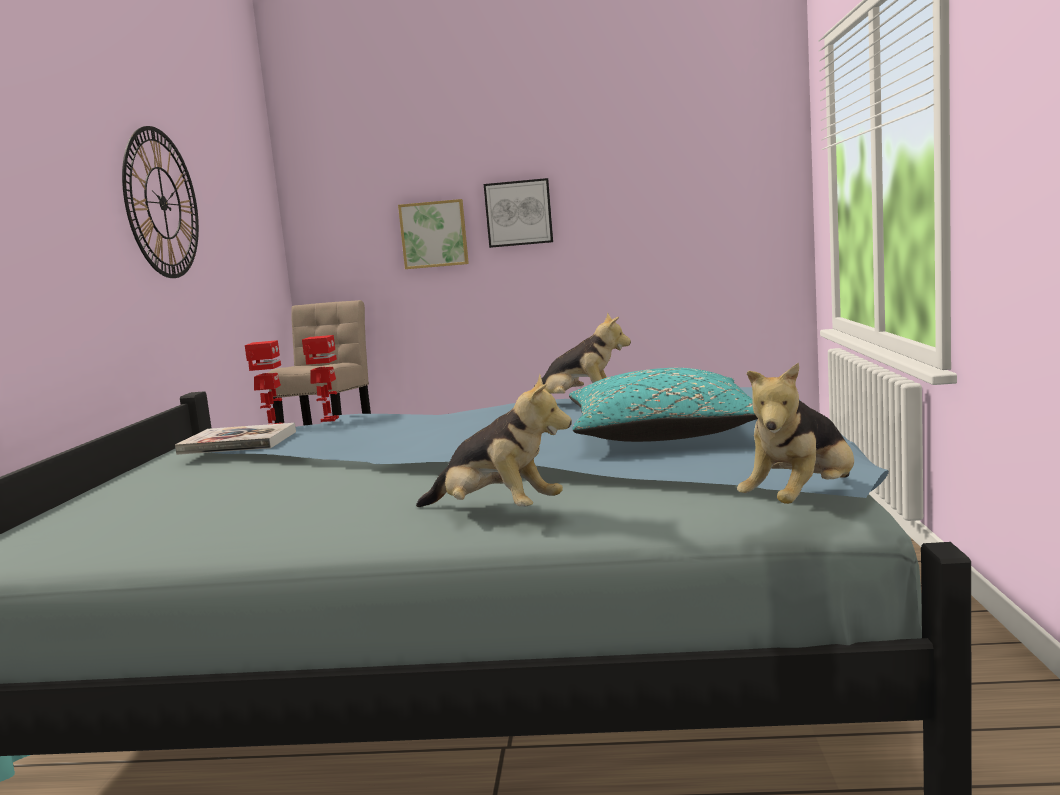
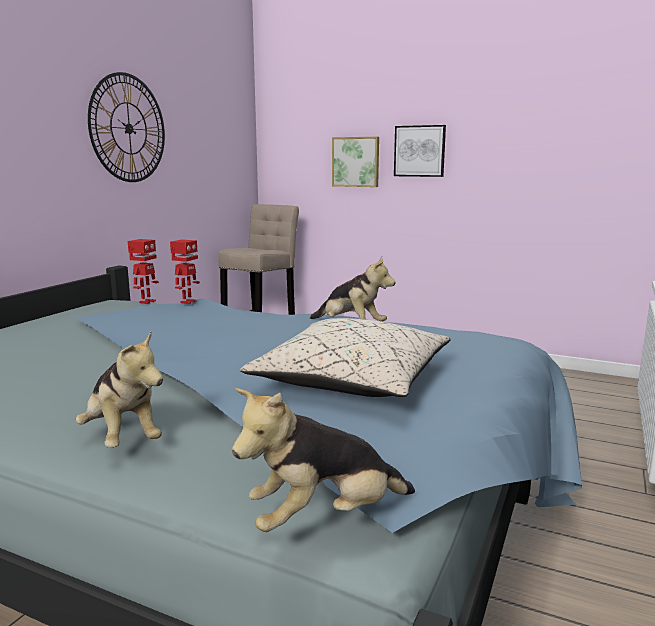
camera: 20 degrees right, 5 degrees up
book [175,423,296,455] -> none
turquoise pillow [569,368,758,442] -> beige pillow [240,318,451,397]

